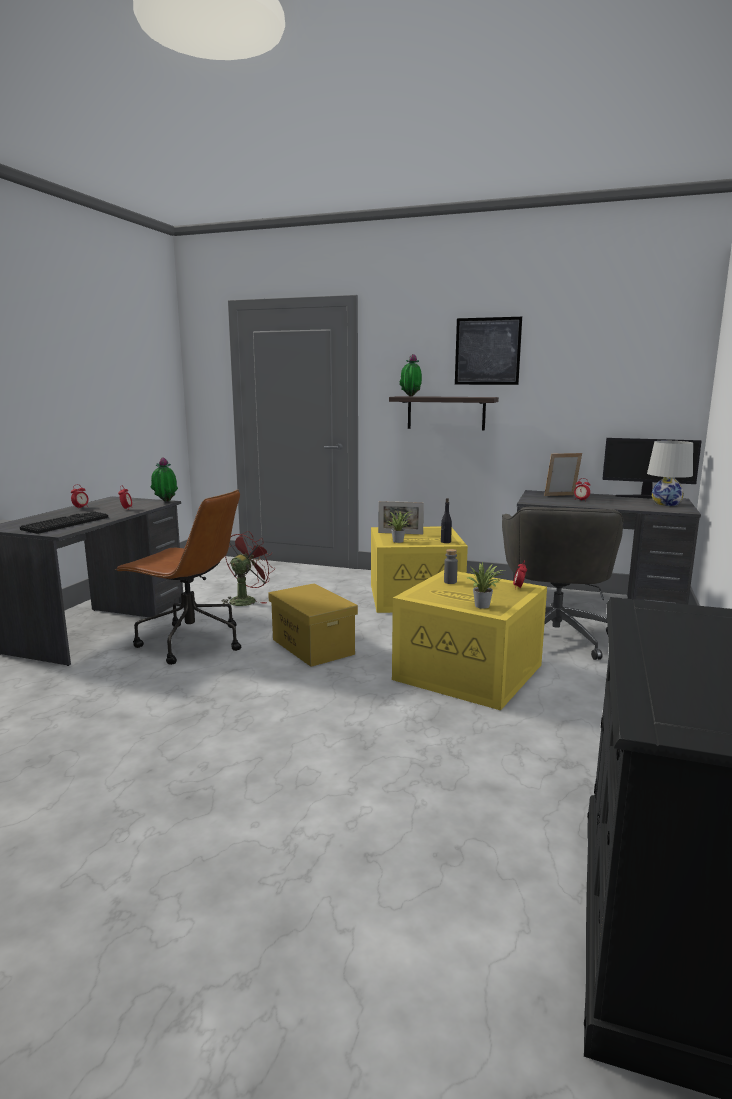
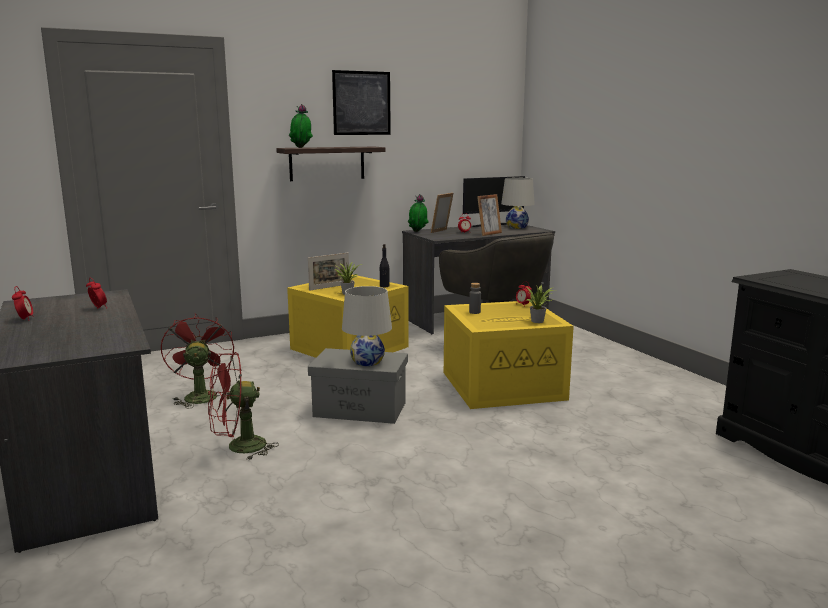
camera: 45 degrees left, 0 degrees up
keyboard [20,511,108,534] -> none
brown office chair [115,490,241,665] -> red fan [208,352,279,460]
potted plant [150,457,178,502] -> potted plant moved to [408,194,428,232]
yellow storage box [268,583,358,667] -> grey storage box [308,348,408,424]
none -> white table lamp [342,286,392,366]
none -> picture frame [477,194,502,236]

